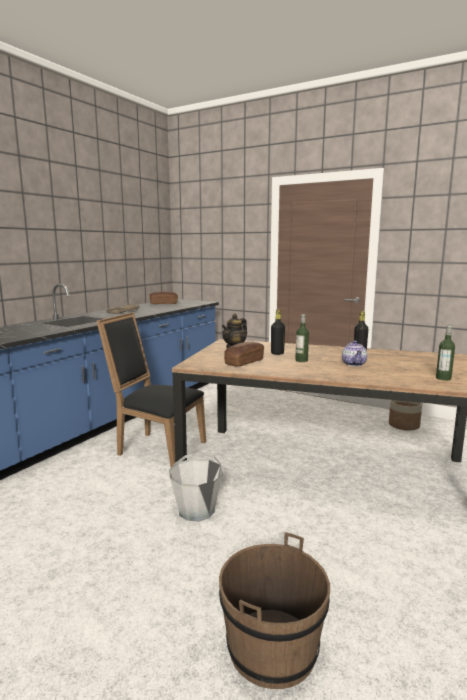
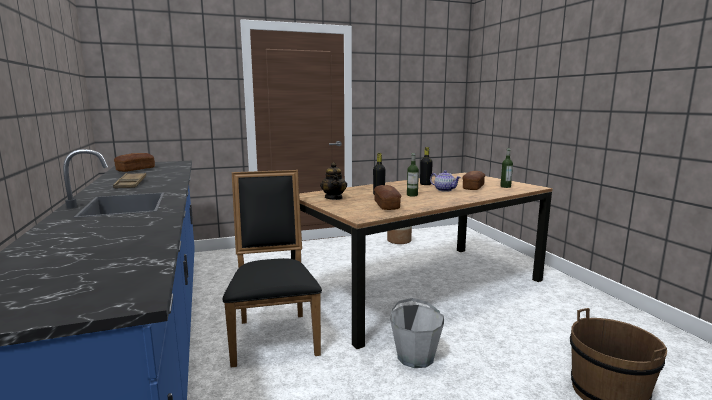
camera: 50 degrees left, 0 degrees up
black chair [97,312,206,467] -> black chair turned 105 degrees clockwise [222,170,322,368]
none -> bread [462,171,485,190]

